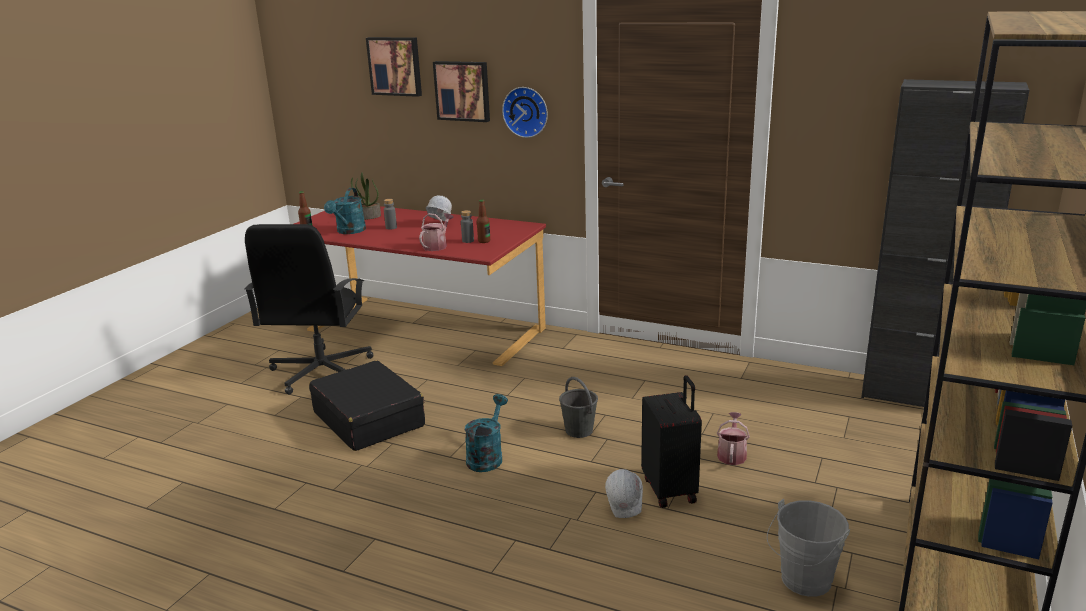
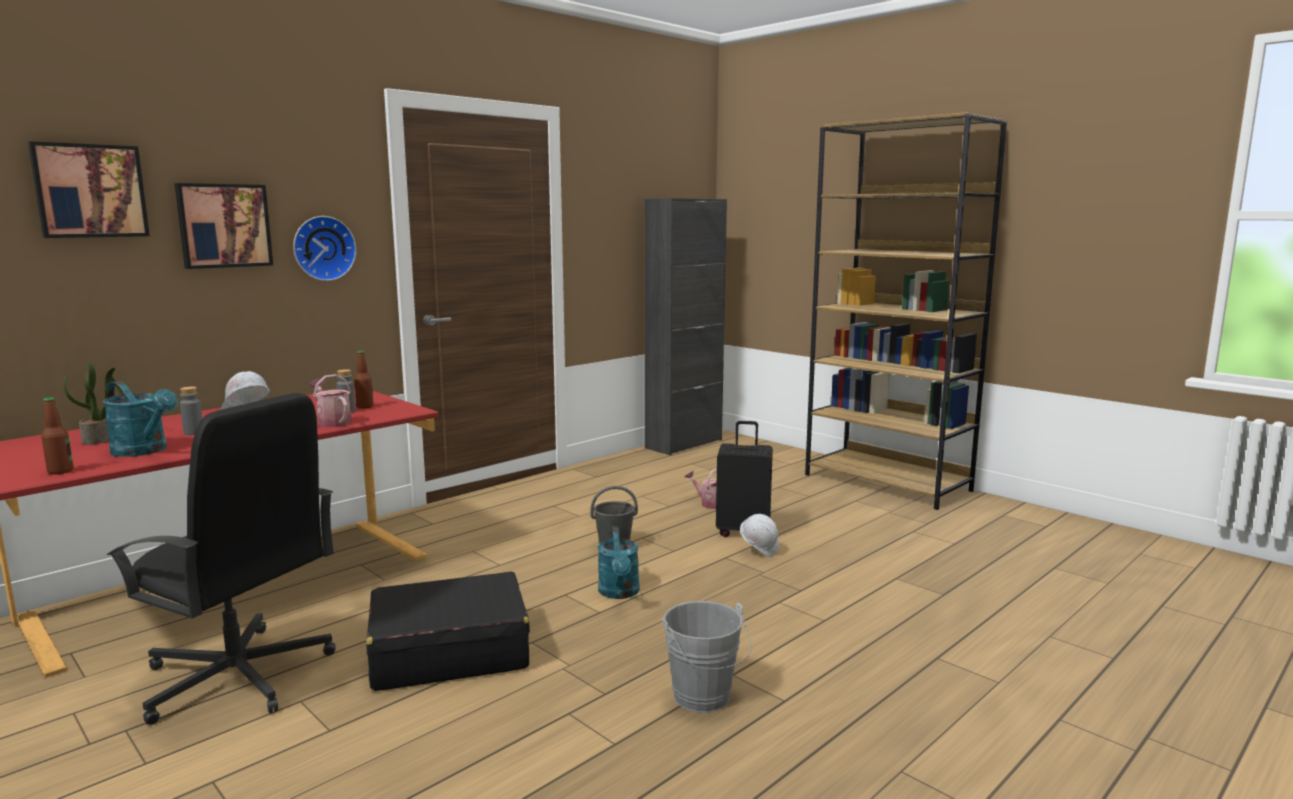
camera: 70 degrees left, 10 degrees down
turquoise watering can [465,394,508,472] -> turquoise watering can turned 135 degrees counterclockwise [598,527,640,599]
grey bucket [767,499,850,597] -> grey bucket moved to [662,601,751,712]

